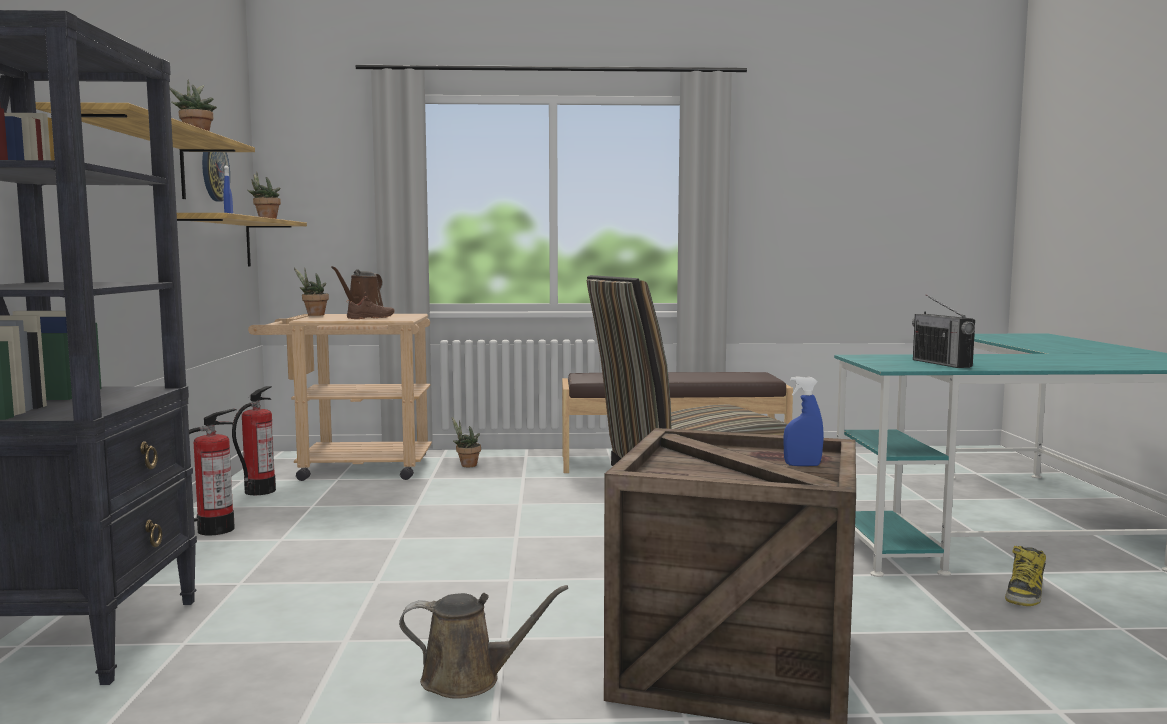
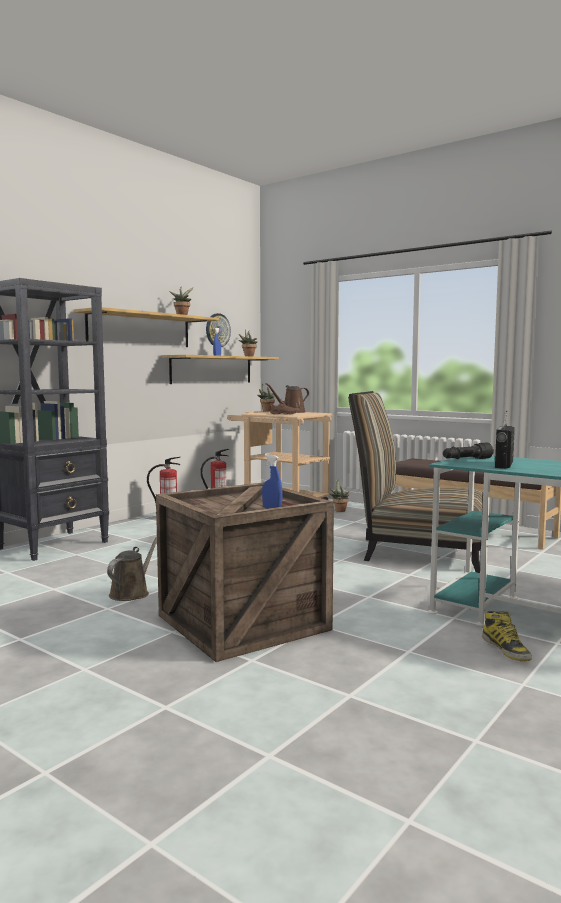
camera: 40 degrees right, 0 degrees up
brown watering can [399,585,568,699] -> brown watering can turned 105 degrees counterclockwise [107,536,157,601]
boot [1005,546,1046,606] -> boot turned 90 degrees counterclockwise [482,611,532,661]
none -> black flashlight [443,443,494,459]

